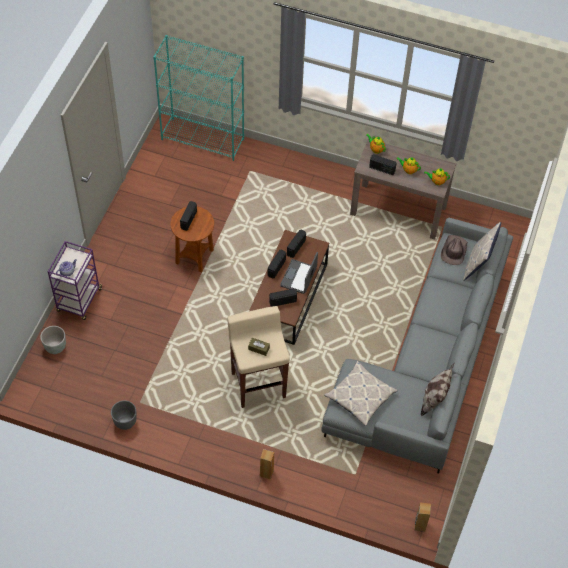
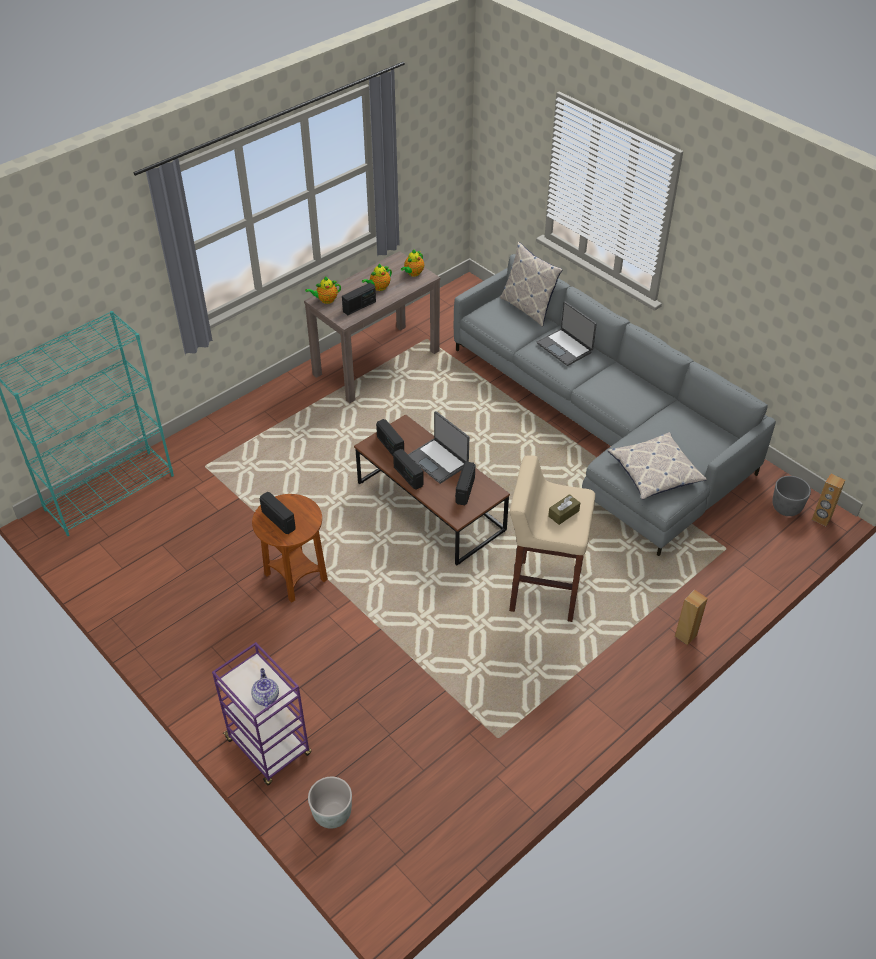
camera: 60 degrees left, 10 degrees down
grey planter [111,400,137,430] -> grey planter moved to [772,476,811,516]
pillow [421,363,455,416] -> none
brown hat [441,235,468,265] -> none
none -> laptop [537,302,597,366]

